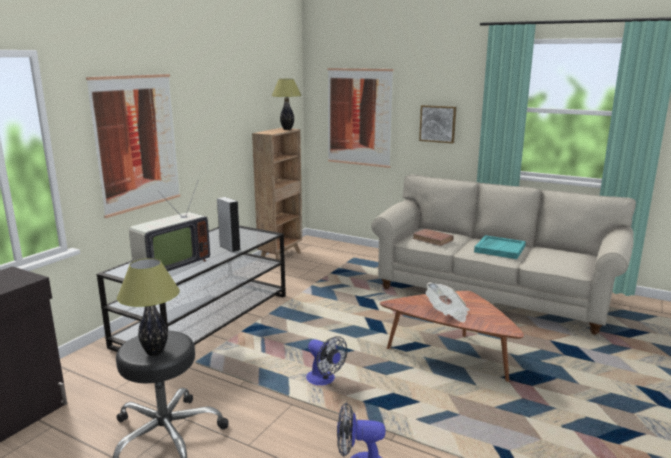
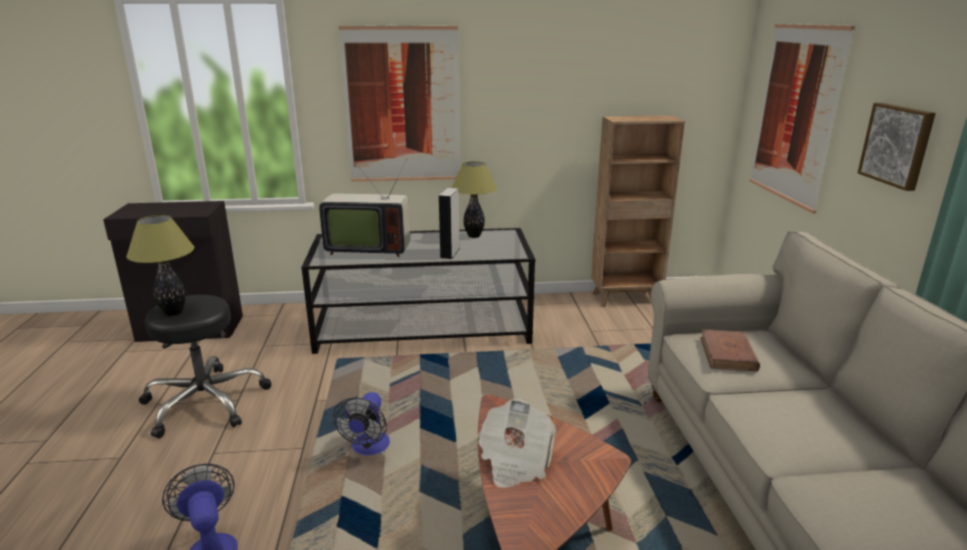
camera: 55 degrees right, 5 degrees up
table lamp [272,79,302,130] -> table lamp moved to [452,161,497,238]
turquoise tray [474,235,526,259] -> none

